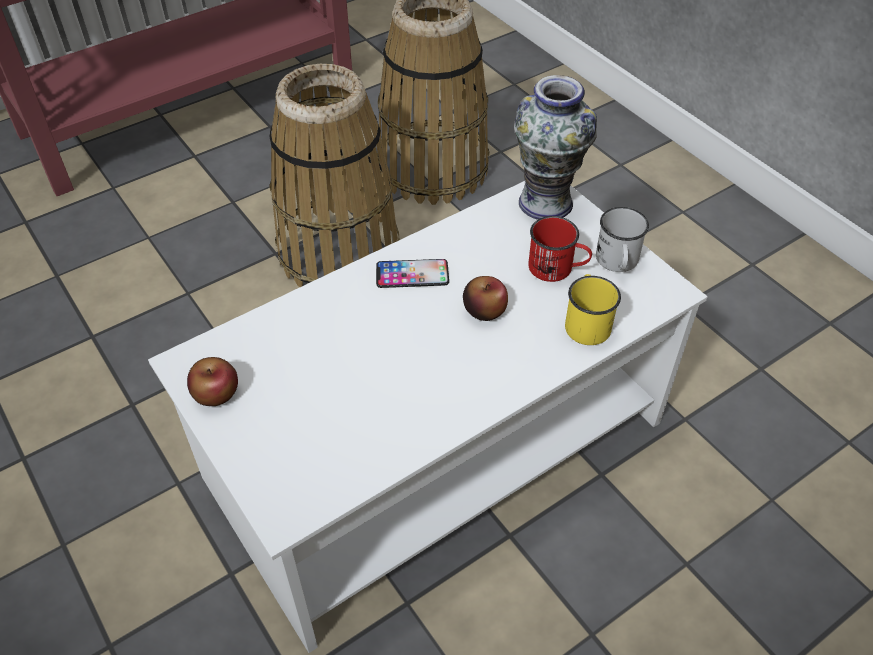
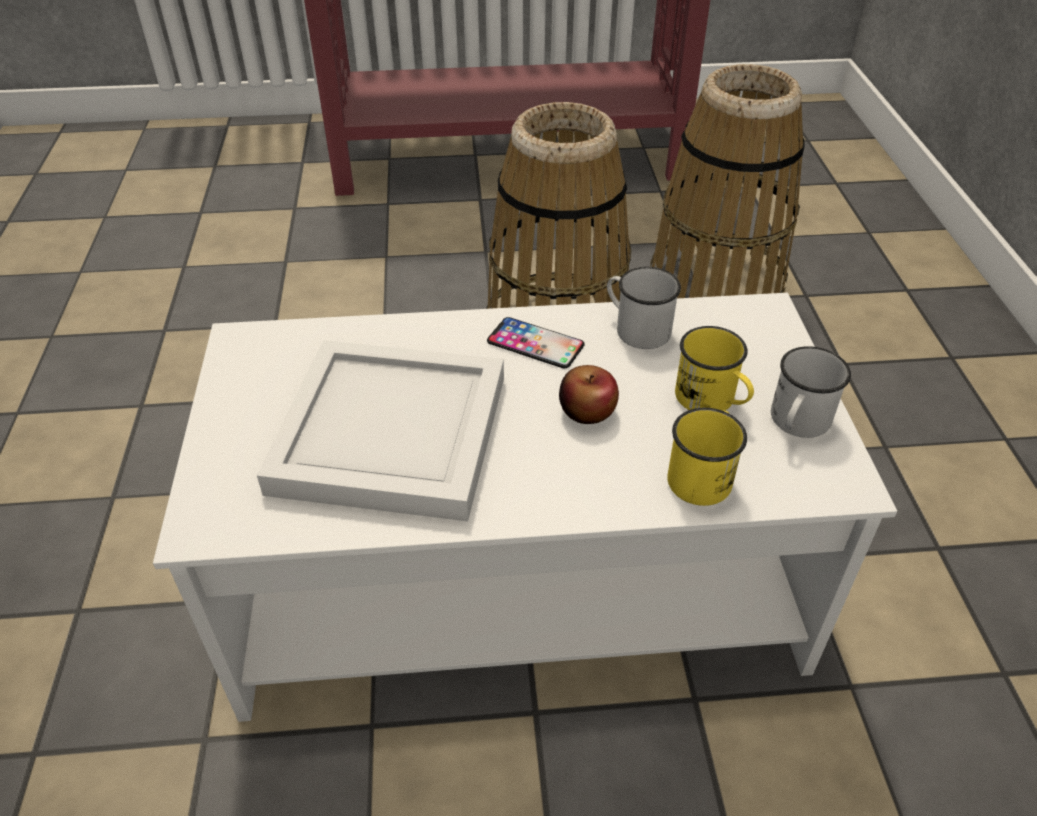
camera: 30 degrees right, 5 degrees down
apple [187,357,238,406] -> none
vase [514,75,597,220] -> none
red mug [528,216,592,282] -> yellow mug [675,326,754,411]
none -> white tray [257,340,504,521]
none -> white mug [607,267,681,349]

